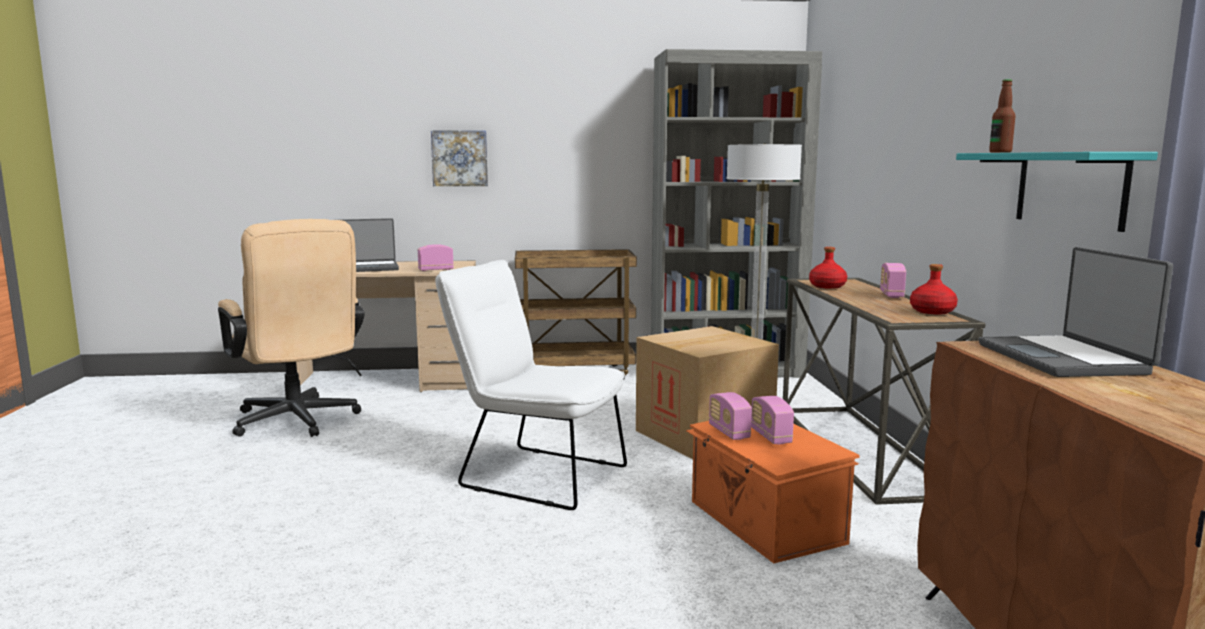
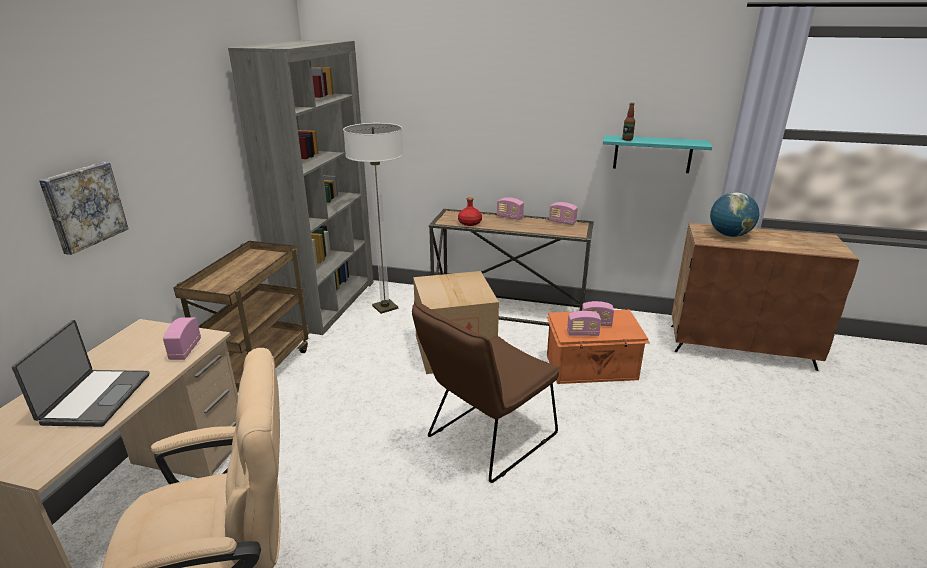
camera: 70 degrees left, 15 degrees up
white chair [435,260,627,510] -> brown chair [412,301,561,483]
red bottle [910,264,958,314] -> radio [549,202,578,225]
laptop [979,247,1173,377] -> globe [710,192,760,237]

